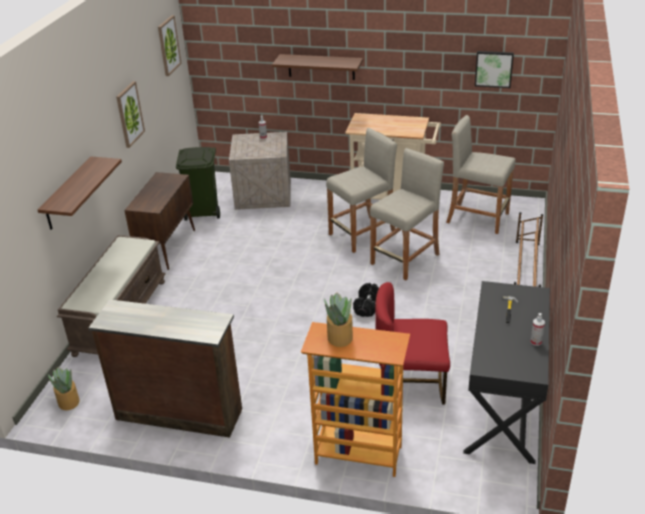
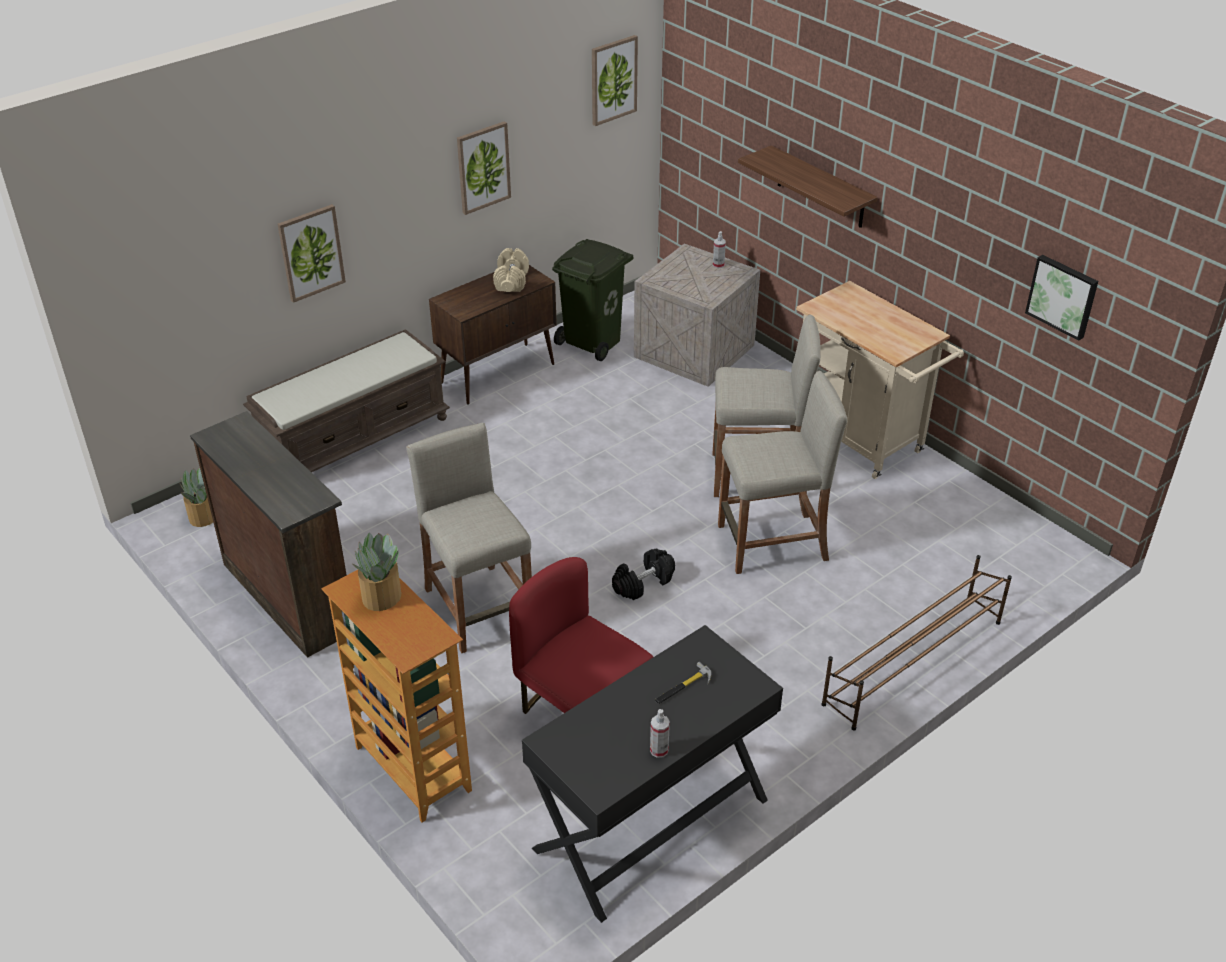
camera: 35 degrees right, 5 degrees up
shelf [38,156,122,230] -> picture [277,204,346,303]
beige stool [446,115,516,234] -> beige stool moved to [406,423,532,653]
none -> beige dumbbell [493,248,529,292]

